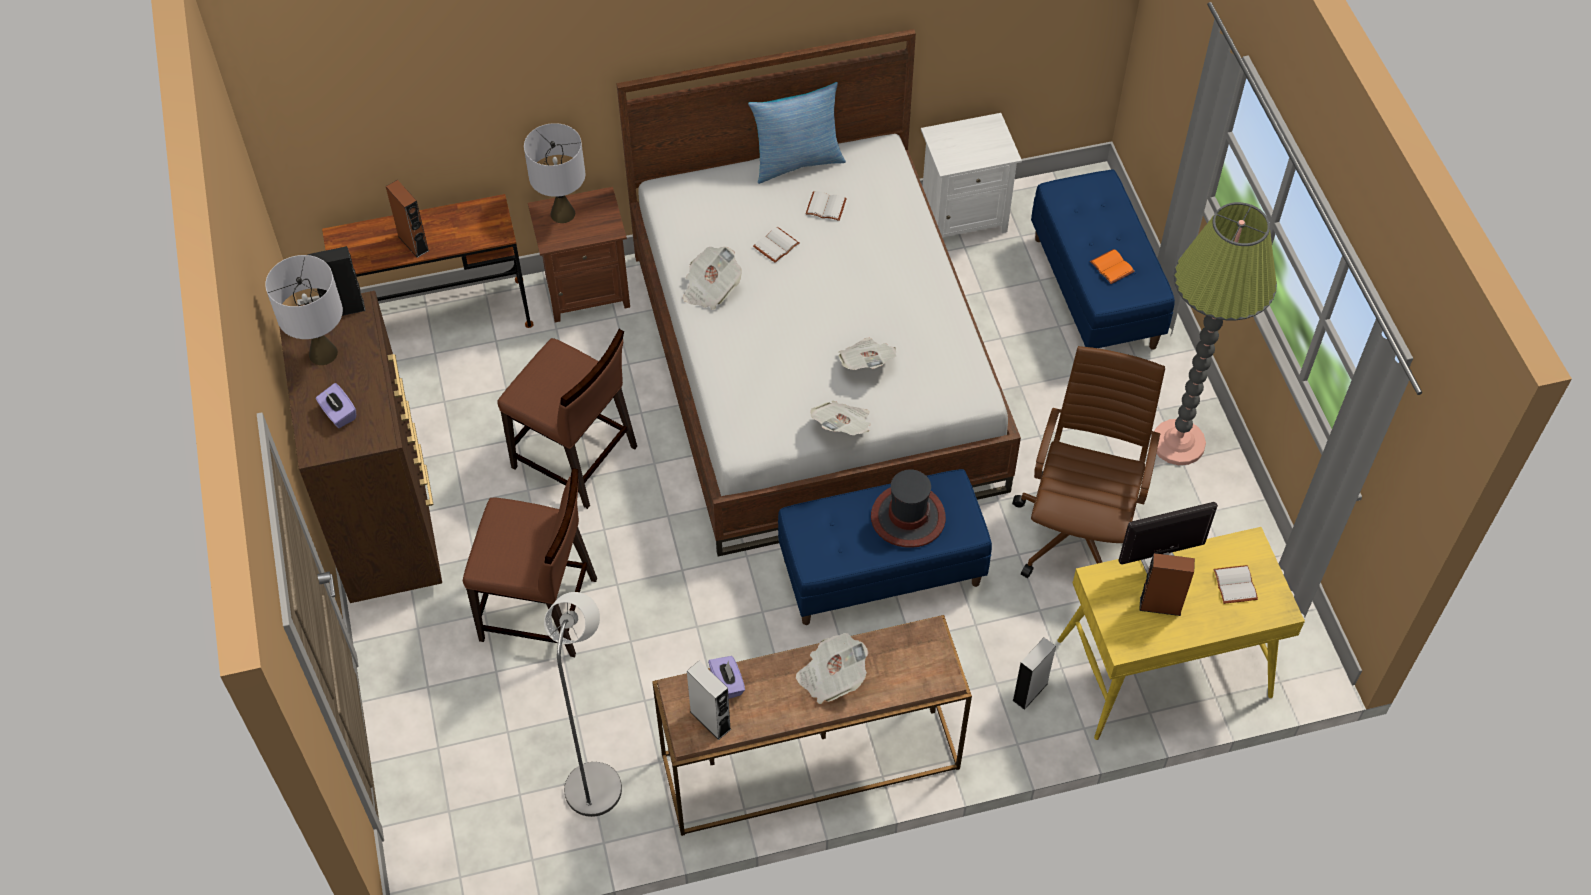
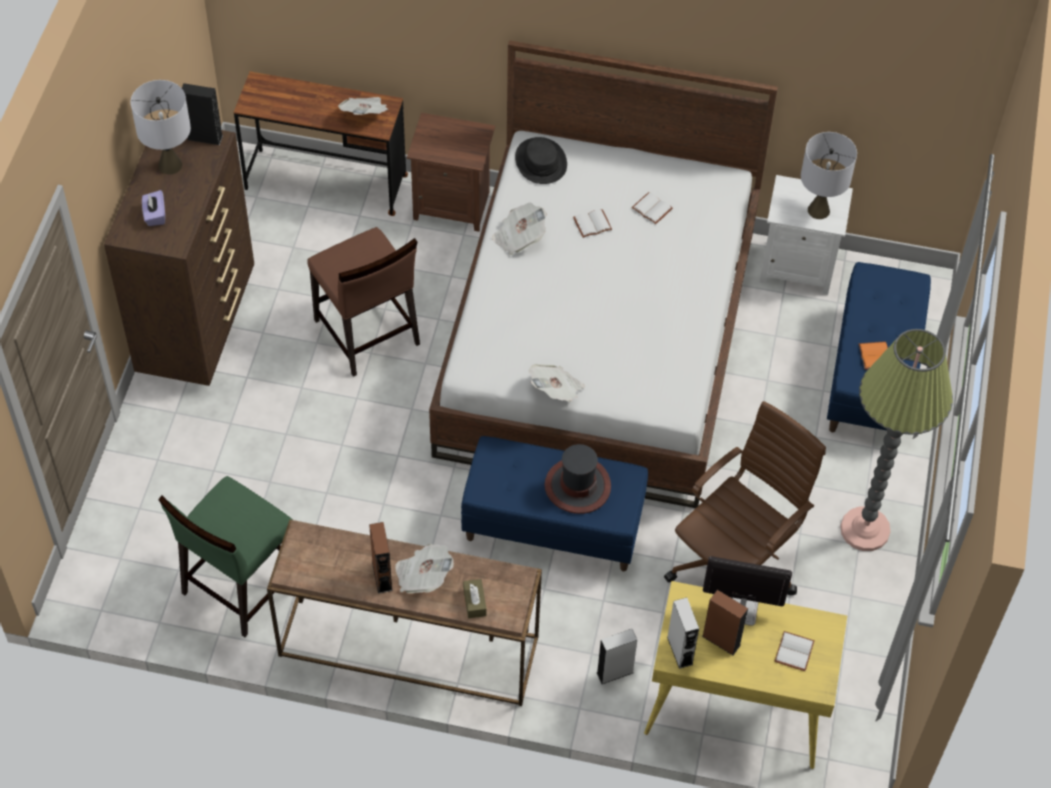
camera: 25 degrees right, 0 degrees up
brown speaker [386,180,429,258] -> brown speaker moved to [369,522,393,593]
brown chair [463,468,597,657] -> none
grey table lamp [524,123,586,223] -> grey table lamp moved to [801,132,857,219]
grey floor lamp [544,592,622,817] -> green chair [158,476,293,637]
grey speaker [687,661,731,740] -> grey speaker moved to [667,598,699,669]
purple tissue box [708,656,745,699] -> none
pillow [748,82,846,184] -> none
newspaper [838,338,896,370] -> newspaper moved to [338,97,388,115]
none -> brown tissue box [463,579,486,618]
none -> black hat [515,137,567,184]

